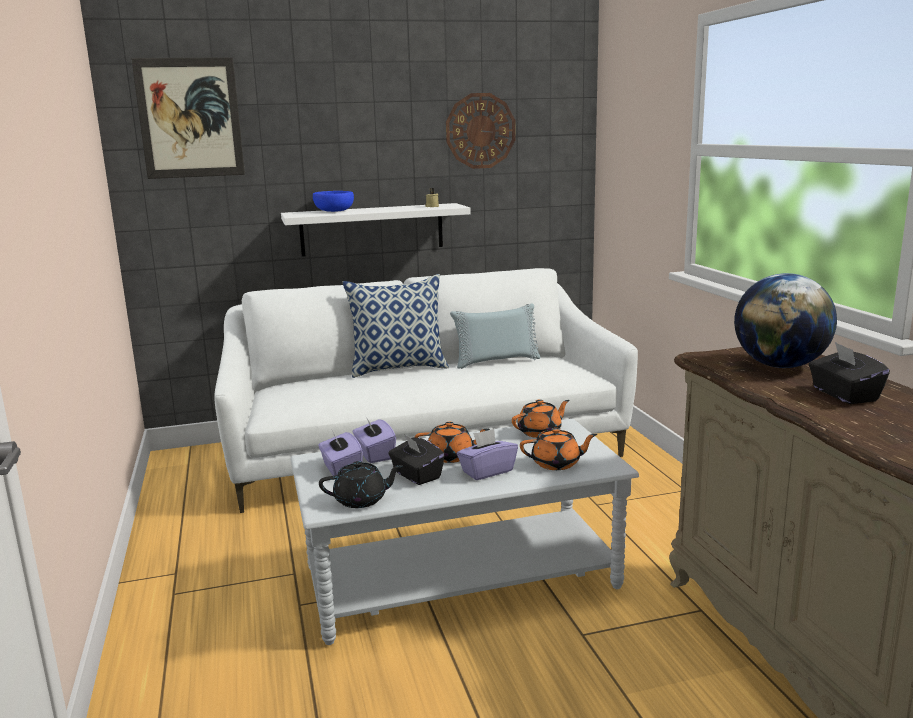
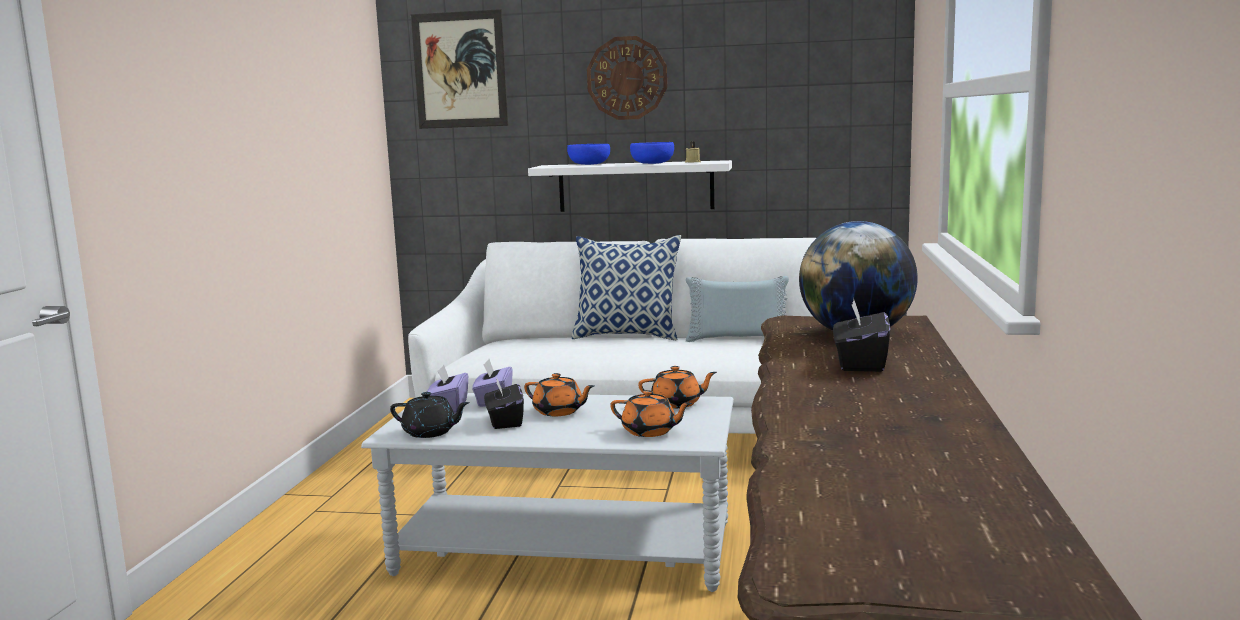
camera: 25 degrees right, 5 degrees down
wall clock [446,93,516,169] -> wall clock moved to [587,36,667,120]
purple tissue box [457,429,518,480] -> none
none -> blue bowl [630,142,674,164]

